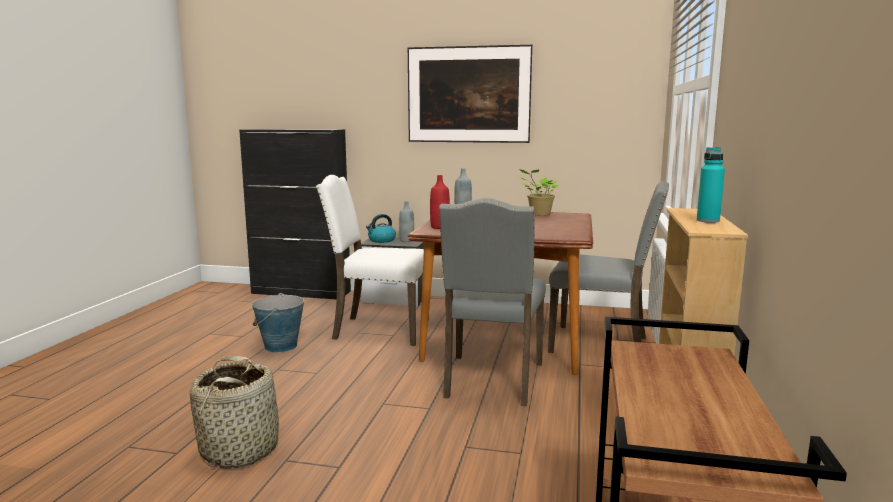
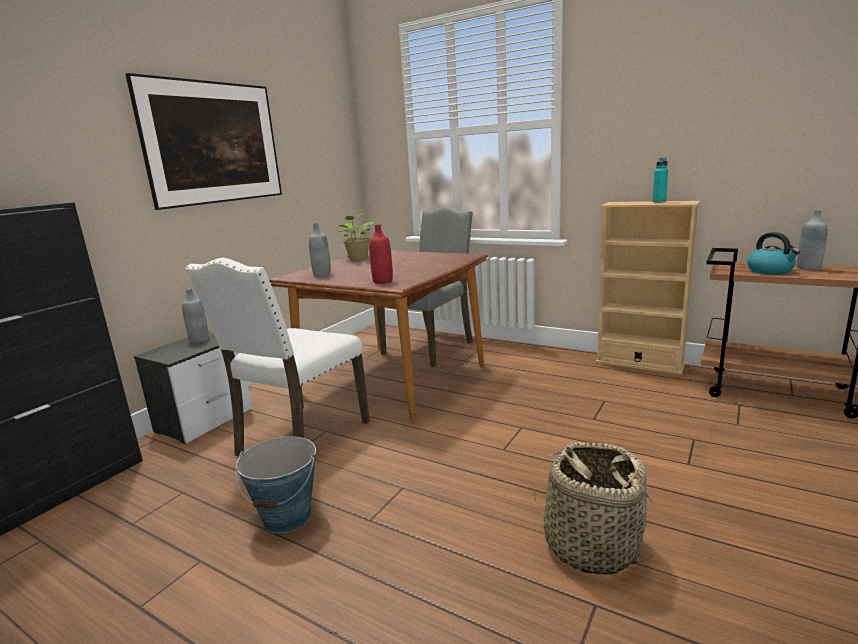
camera: 70 degrees left, 5 degrees up
kettle [366,214,396,243] -> kettle moved to [747,232,800,274]
grey chair [439,198,546,406] -> none
none -> grey bottle [797,209,828,270]

